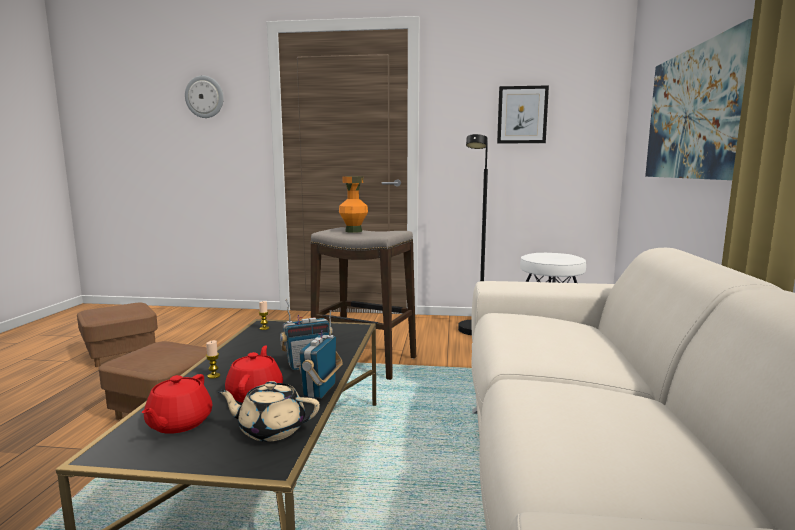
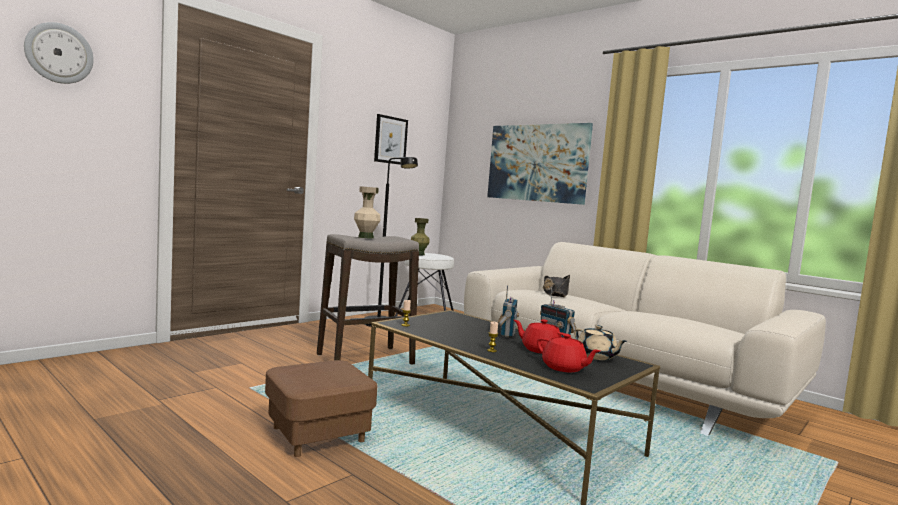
camera: 55 degrees left, 5 degrees down
brown ottoman [77,303,158,367] -> none
beige teapot [217,381,320,442] -> beige teapot turned 75 degrees counterclockwise [574,325,627,360]
orange vase [339,176,368,233] -> beige vase [354,186,380,238]
none -> green vase [411,218,429,255]
none -> black hat [543,275,570,297]

